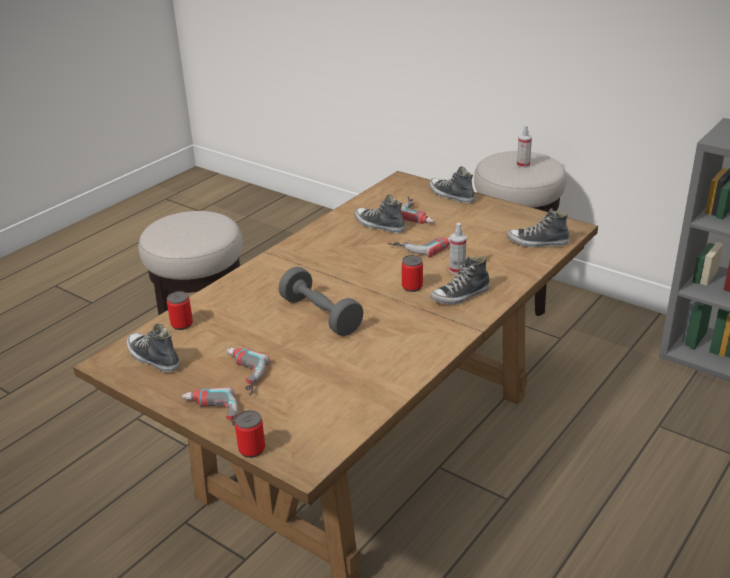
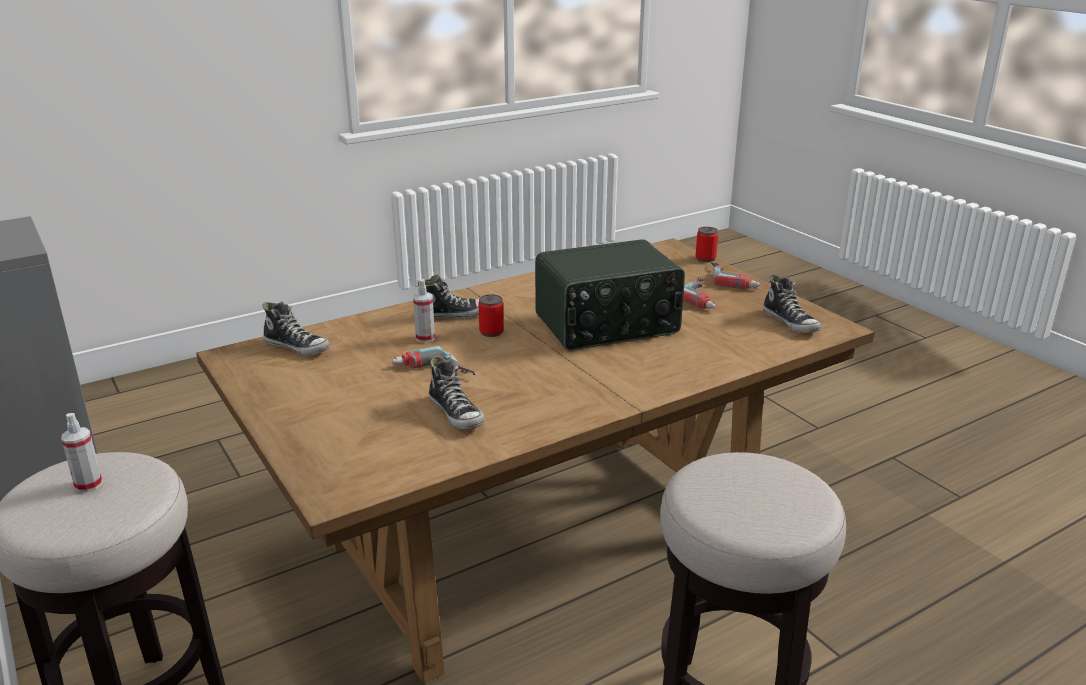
camera: 160 degrees left, 5 degrees down
can [167,291,193,330] -> none
grey dumbbell [279,267,363,336] -> radio [535,239,685,350]
power drill [401,196,435,224] -> none
shoe [429,166,475,203] -> none

